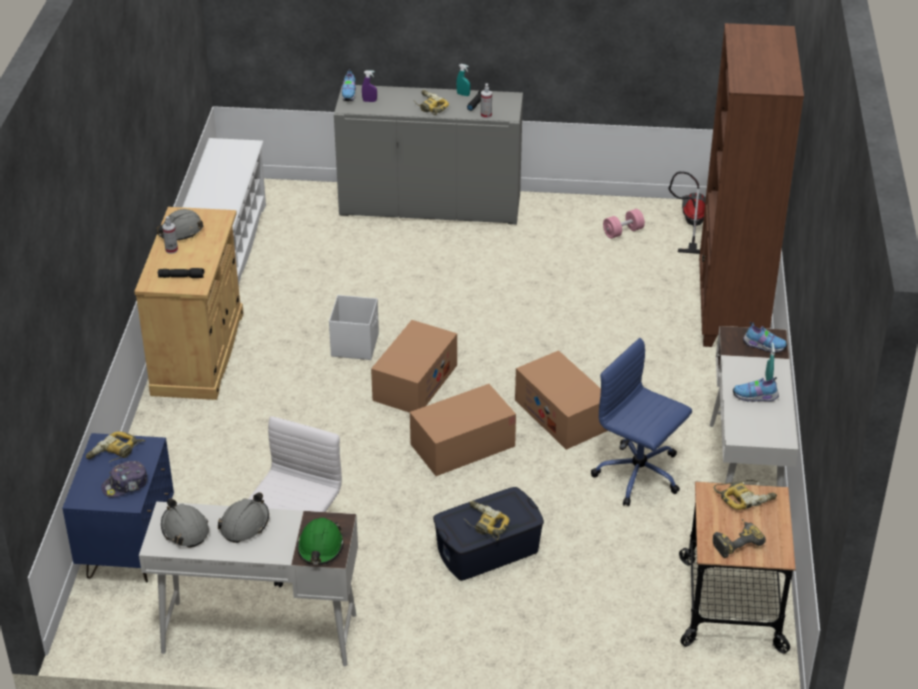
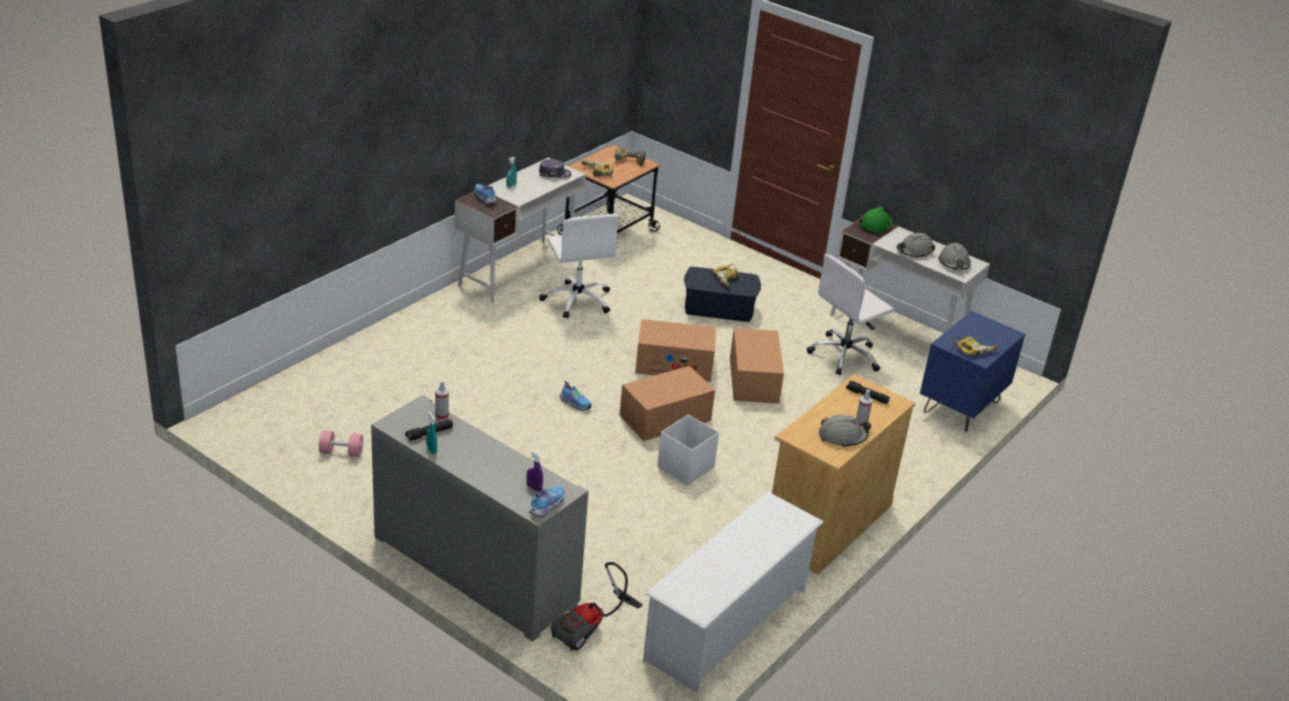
camera: 150 degrees left, 5 degrees down
cap [101,461,148,497] -> cap moved to [539,159,572,179]
power drill [413,90,449,115] -> none
cardboard box [515,350,608,450] -> cardboard box moved to [730,328,784,404]
blue office chair [591,338,692,506] -> white office chair [539,214,619,318]
vacuum cleaner [669,171,706,254] -> vacuum cleaner moved to [550,562,643,652]
brown bookcase [699,23,804,347] -> none
shoe [733,377,779,402] -> shoe moved to [560,381,591,410]

